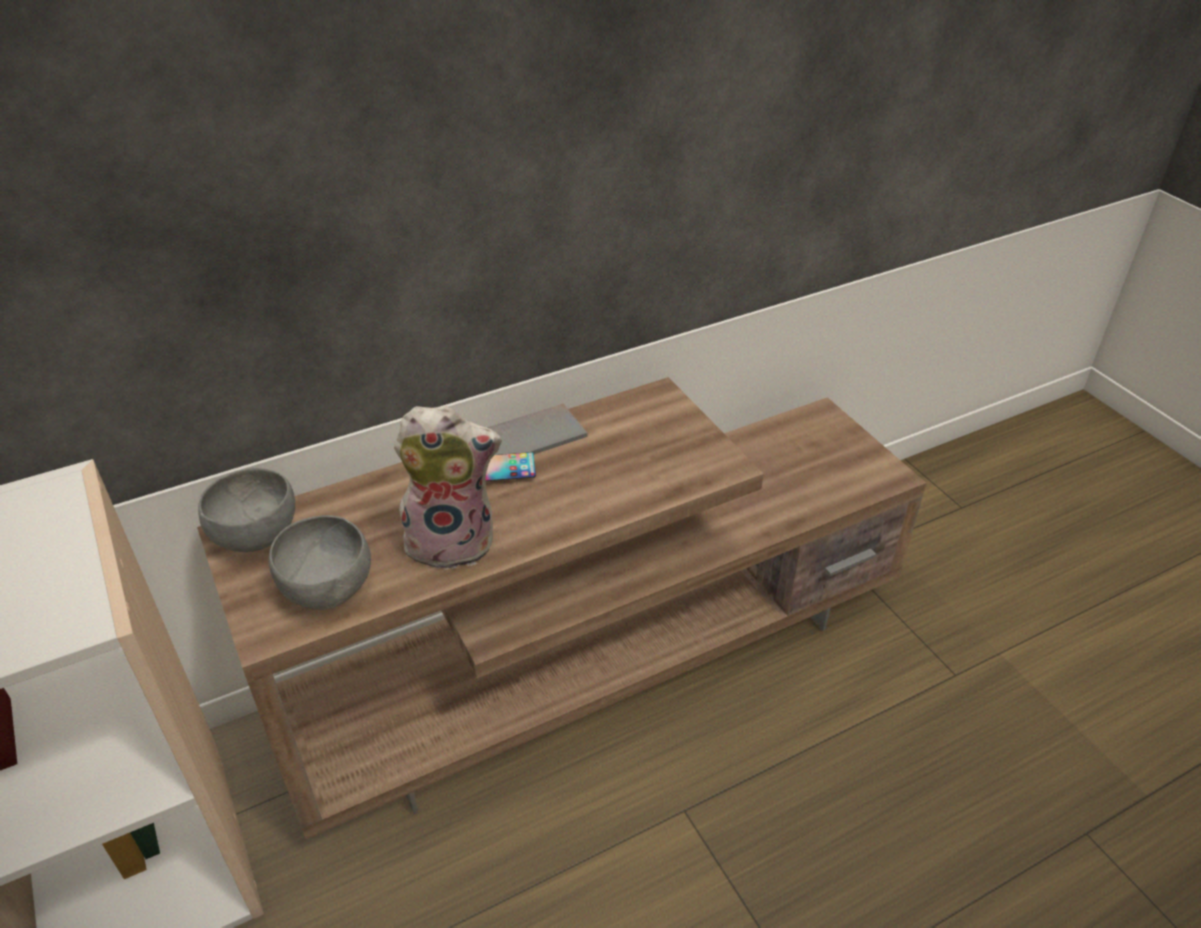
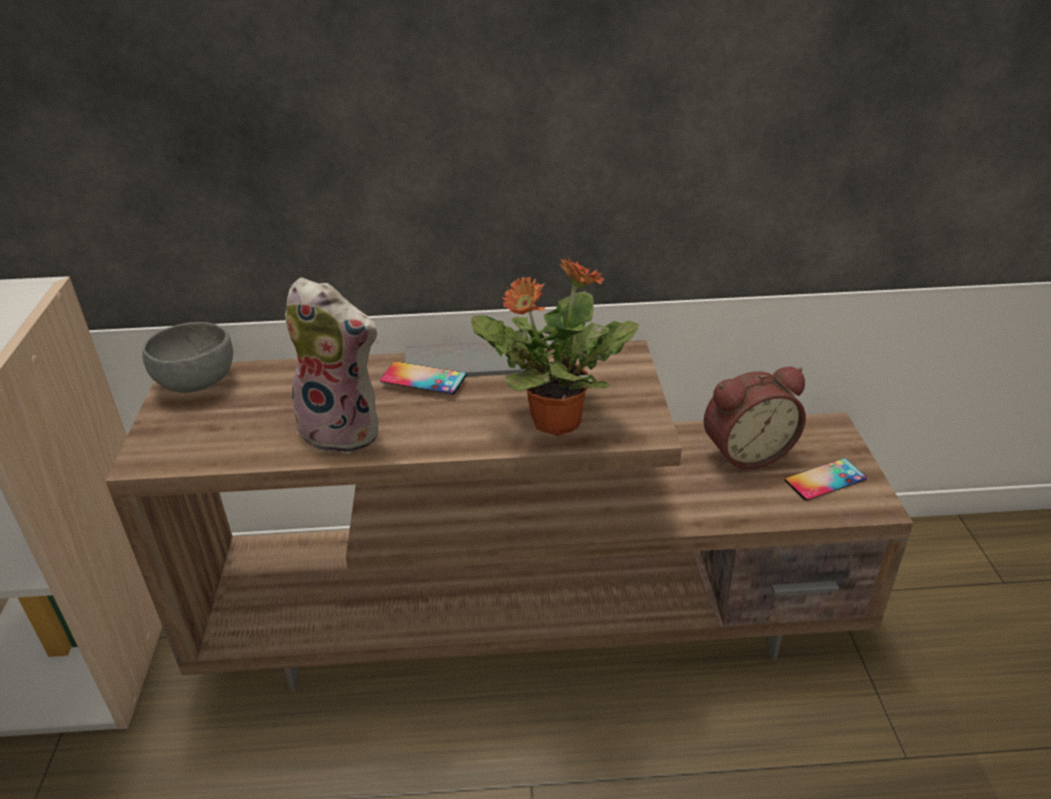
camera: 25 degrees right, 5 degrees down
grey bowl [269,515,371,610] -> none
none -> potted plant [471,256,639,436]
none -> alarm clock [704,367,806,469]
none -> phone [784,458,867,501]

